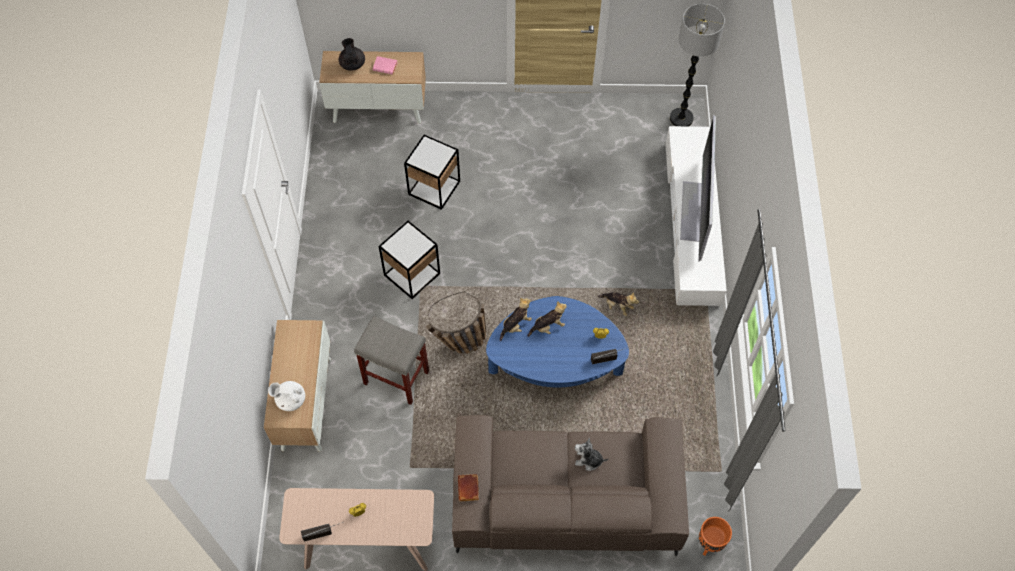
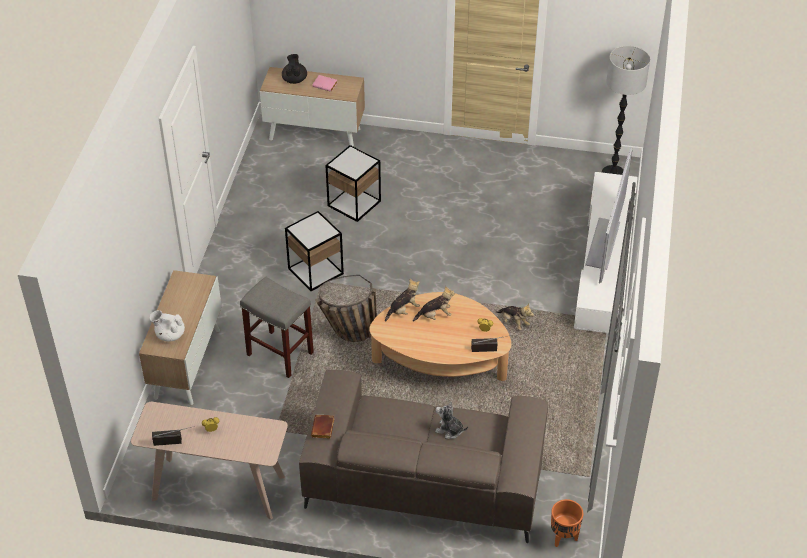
camera: 10 degrees right, 15 degrees down
blue coffee table [486,296,629,387] -> beige coffee table [369,292,511,381]

